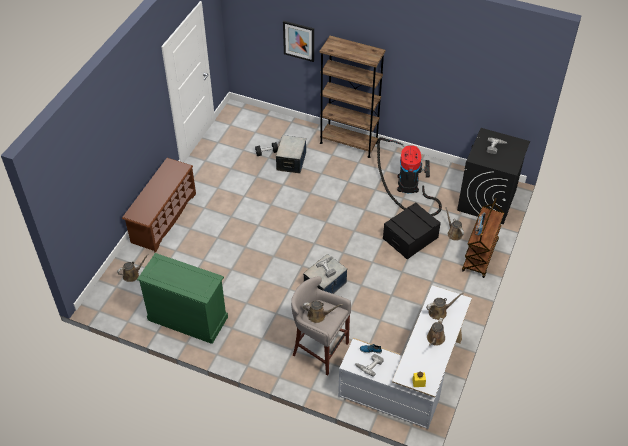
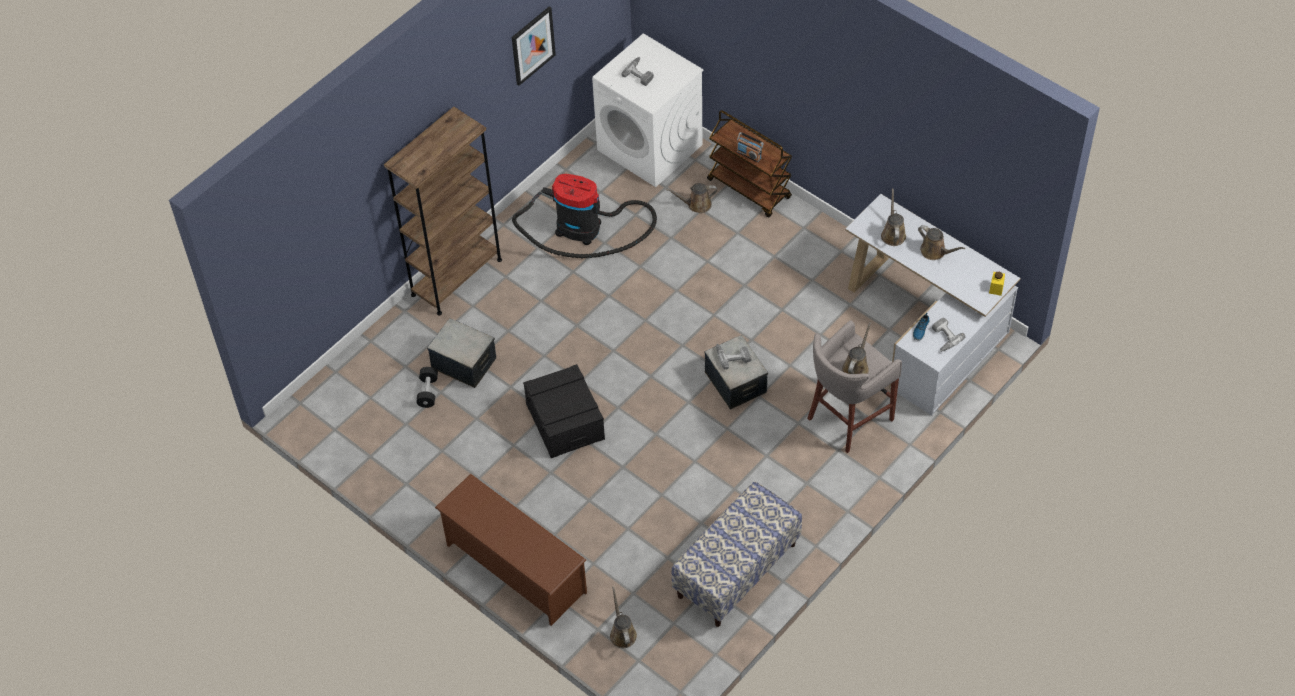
camera: 70 degrees left, 5 degrees up
green dresser [137,253,228,344] -> bench [671,481,802,627]
picture [283,21,314,62] -> picture moved to [512,6,556,86]
black storage box [383,202,441,259] -> black storage box moved to [523,364,605,458]
black washing machine [457,128,530,225] -> white washing machine [592,33,704,187]

